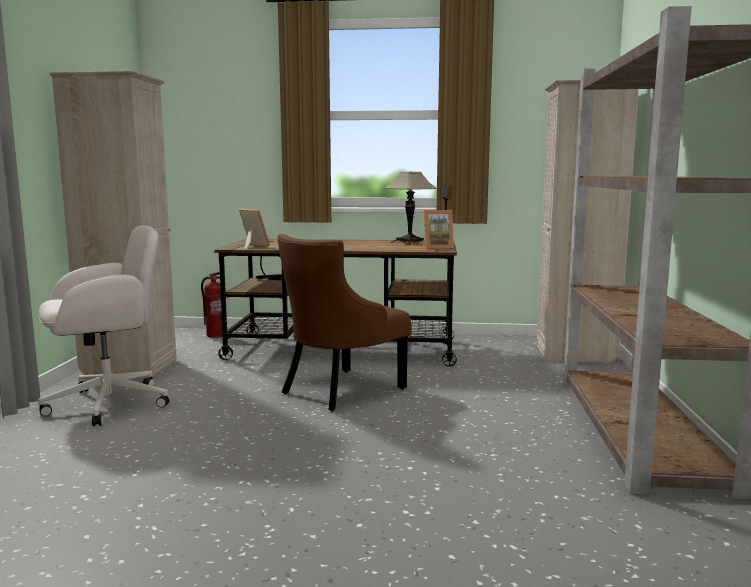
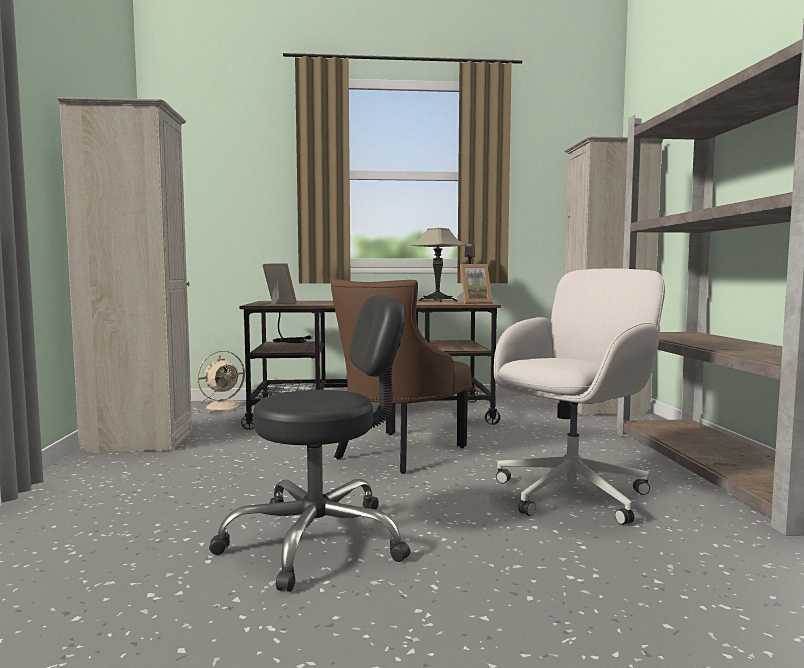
camera: 10 degrees left, 5 degrees down
white office chair [38,225,169,426] -> white office chair moved to [494,268,665,525]
fire extinguisher [201,272,223,338] -> beige fan [193,351,245,412]
none -> black office chair [209,294,410,592]

